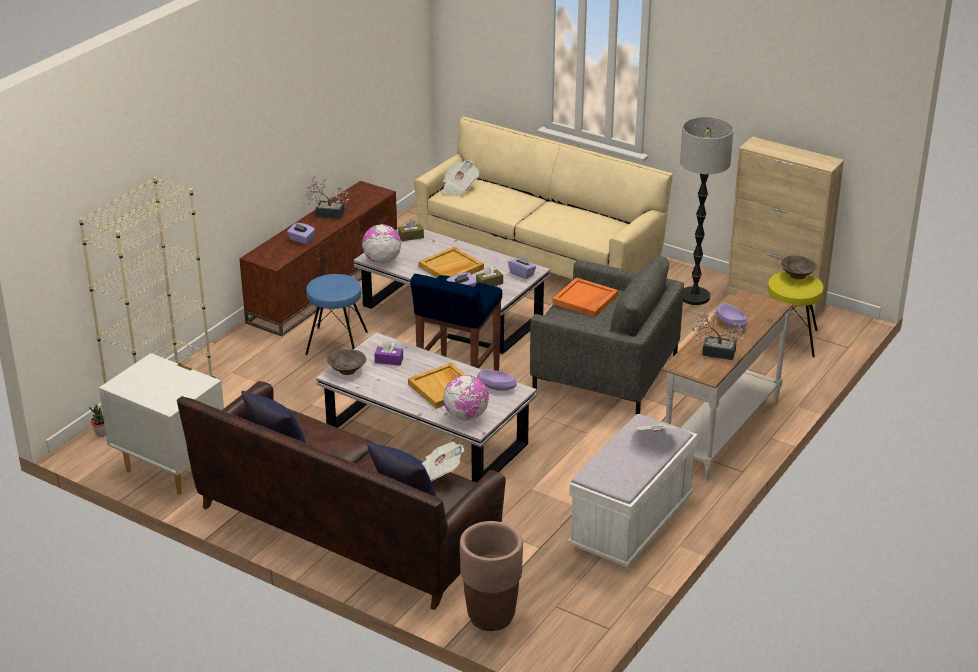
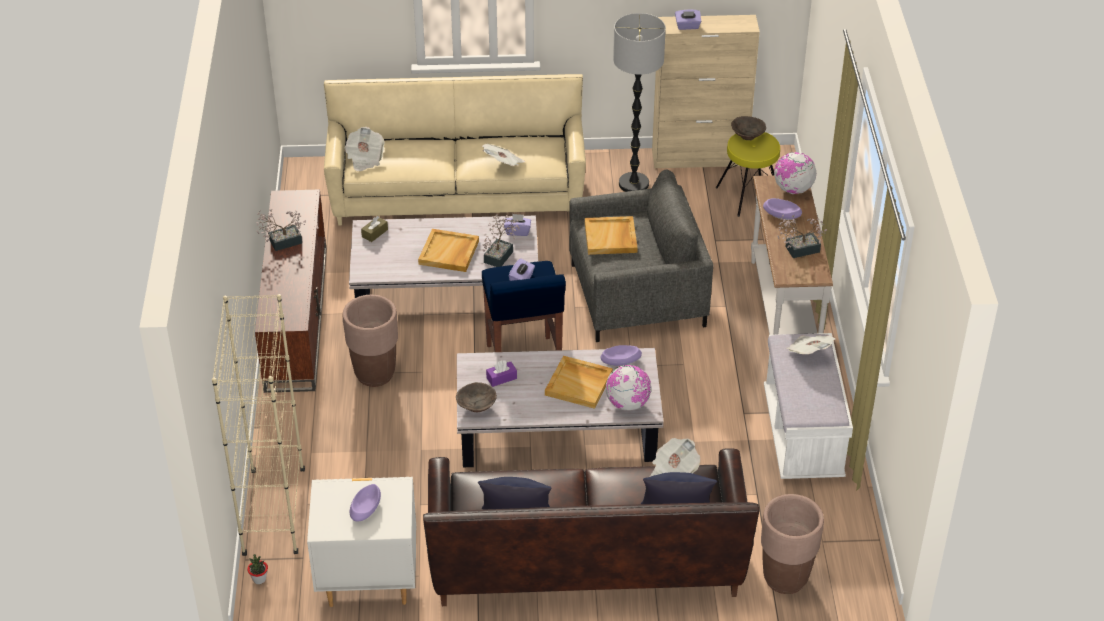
camera: 35 degrees left, 10 degrees up
purple tissue box [287,223,315,244] -> purple tissue box moved to [675,10,701,30]
blue stool [305,274,368,355] -> brown planter [343,295,398,387]
globe [362,224,402,264] -> globe moved to [774,152,816,194]
brown tissue box [476,265,503,286] -> potted plant [483,215,520,267]
orange tray [552,277,618,317] -> beige tray [585,216,638,255]
none -> purple bowl [350,484,381,522]
none -> newspaper [482,144,525,166]

